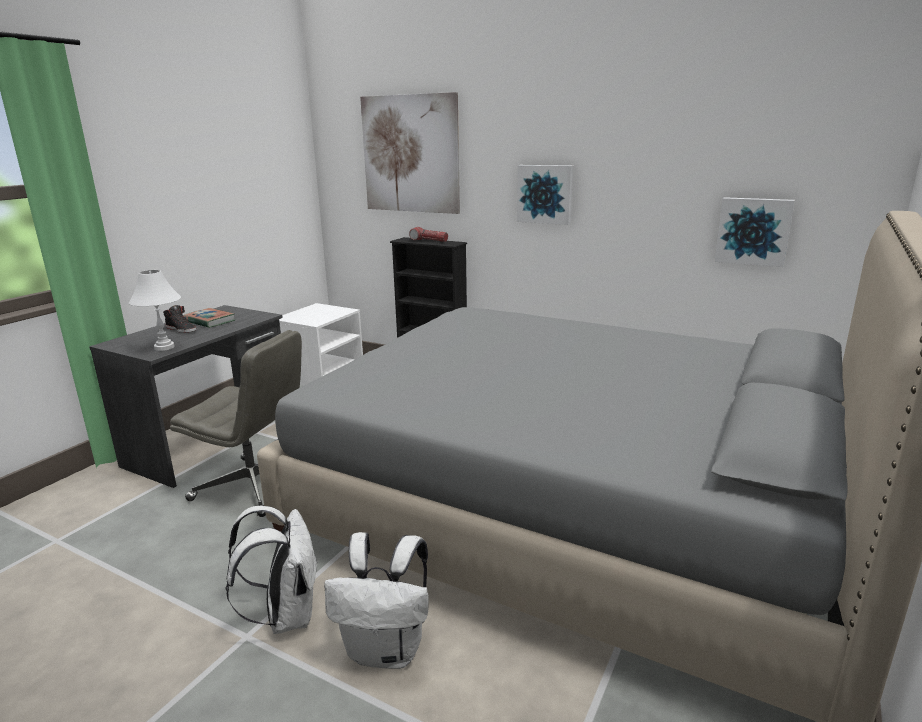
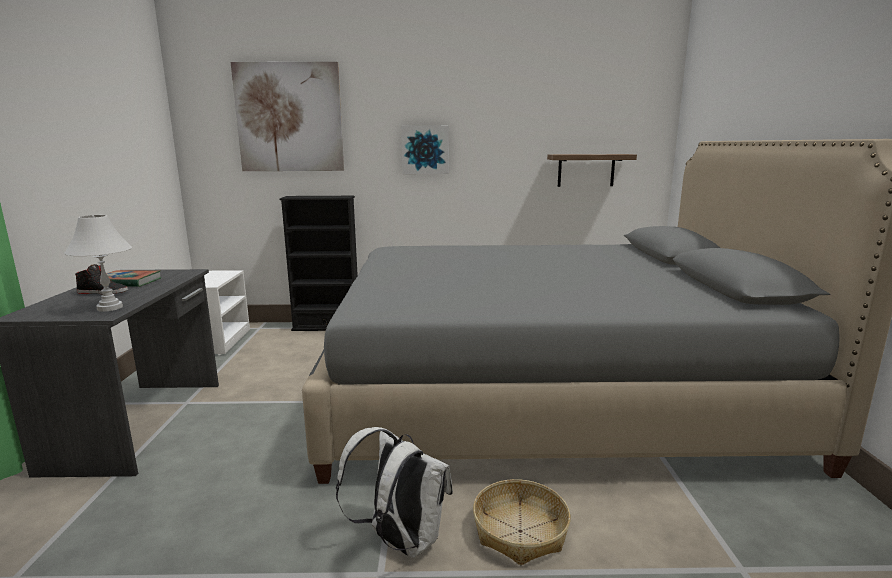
camera: 30 degrees left, 5 degrees down
grey office chair [170,330,302,517] -> none
white backpack [324,532,429,669] -> basket [473,479,571,565]
flashlight [409,227,448,242] -> none
picture [715,197,795,267] -> shelf [547,154,637,187]

